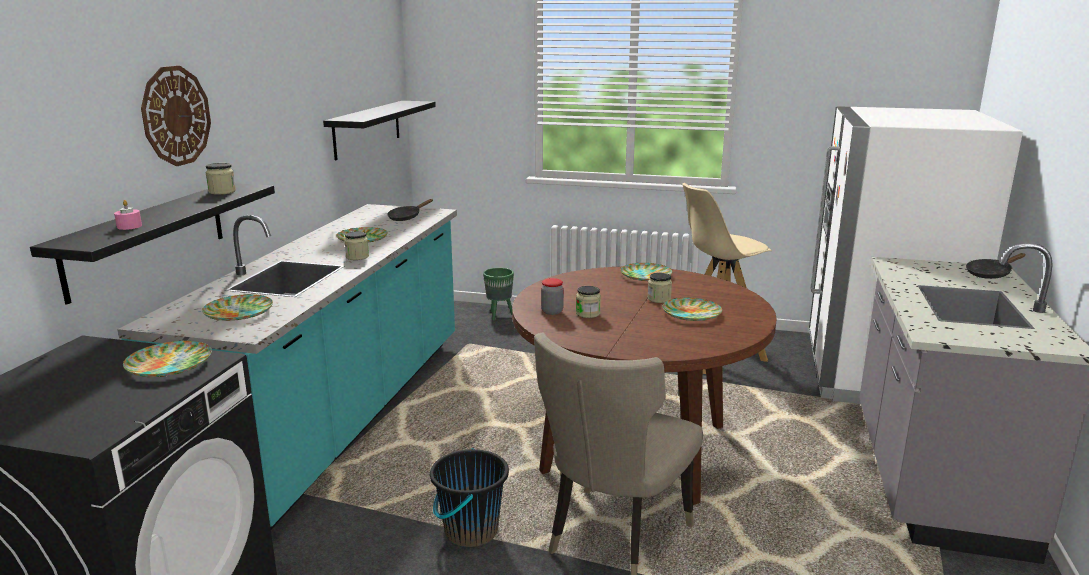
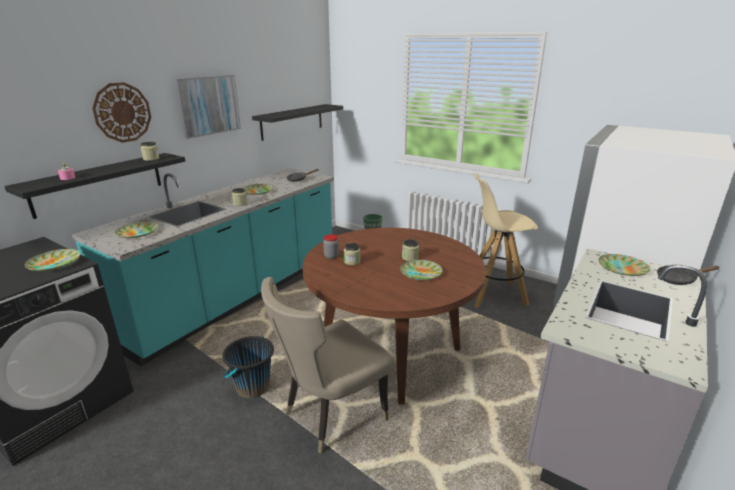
camera: 20 degrees right, 5 degrees up
plate [621,263,672,281] -> plate moved to [599,254,650,276]
none -> picture [174,75,241,139]

